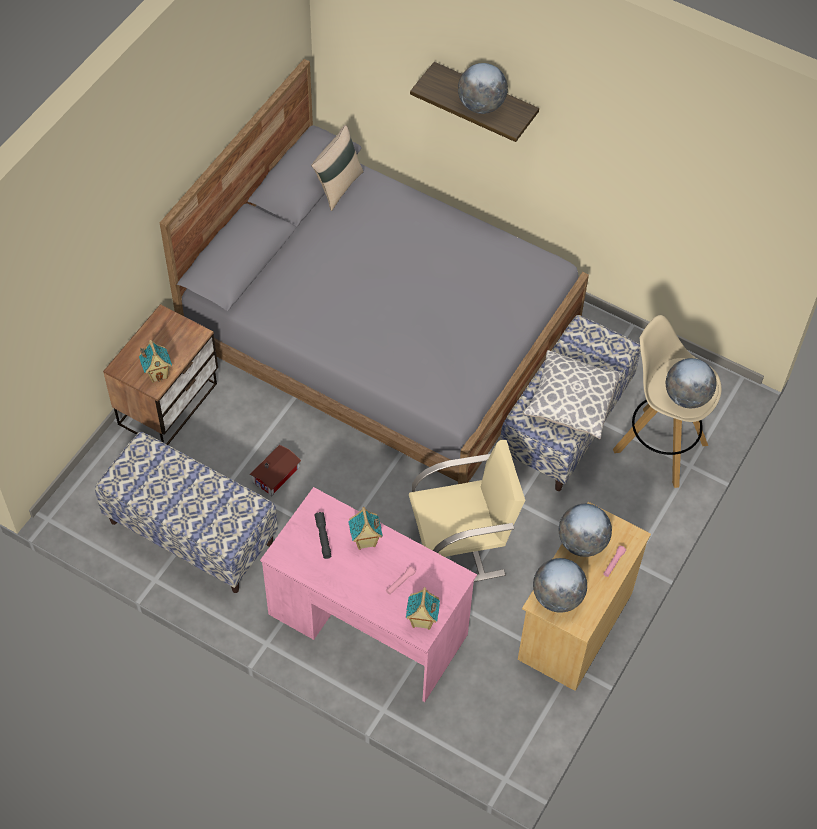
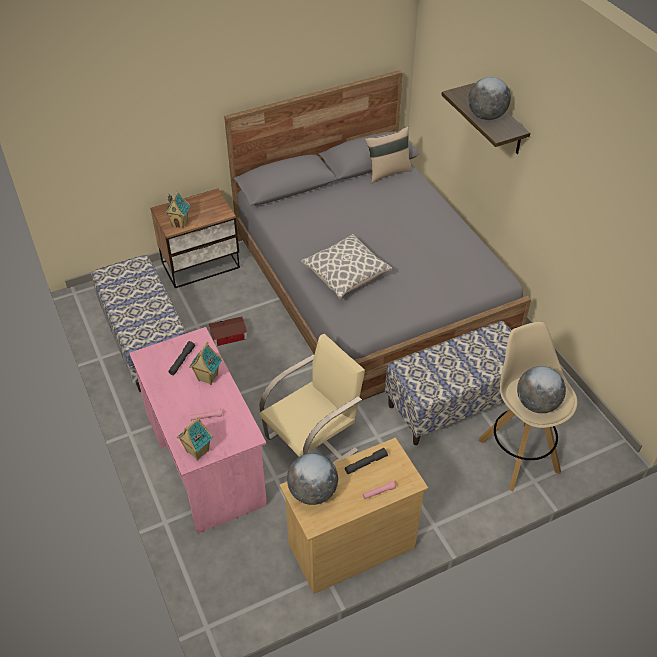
camera: 35 degrees right, 10 degrees down
beige chair [409,440,525,582] -> beige chair turned 60 degrees counterclockwise [259,334,365,463]
pillow [523,350,623,439] -> pillow moved to [301,234,392,299]
globe [559,504,612,557] -> grey flashlight [345,448,388,474]

